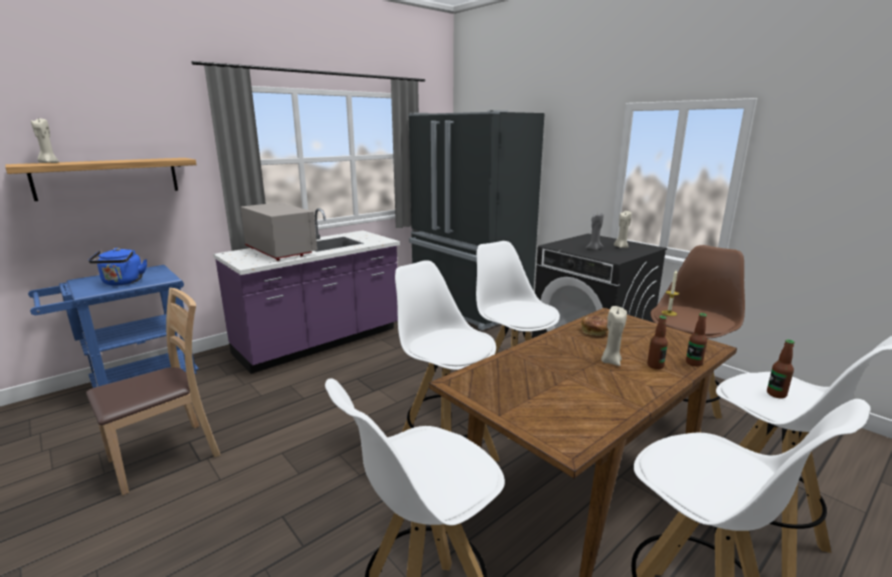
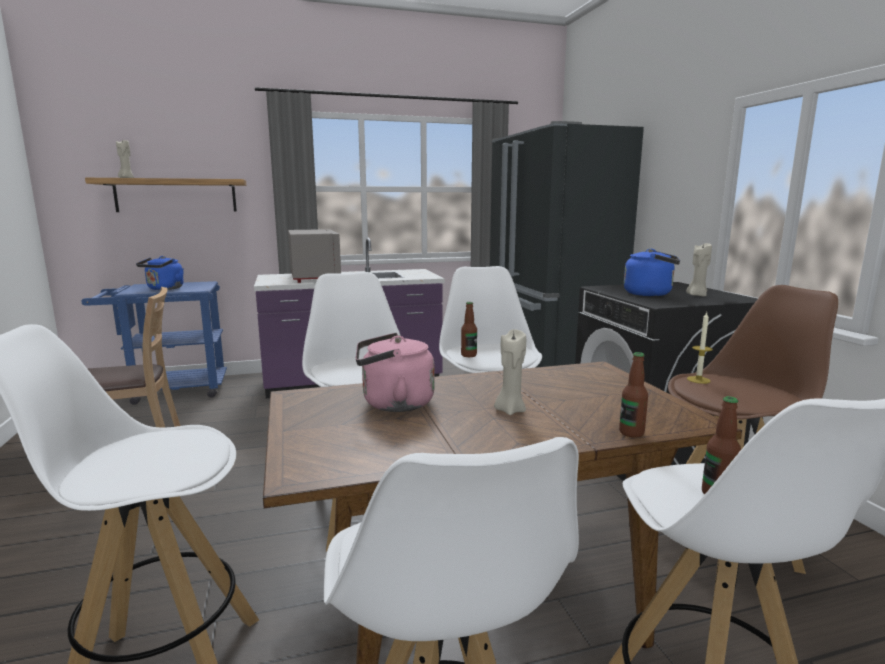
camera: 25 degrees right, 5 degrees down
bread [581,316,608,336] -> none
grey candle [586,213,604,251] -> blue kettle [624,249,680,296]
bottle [647,315,668,369] -> bottle moved to [461,302,477,357]
none -> pink kettle [356,333,435,412]

